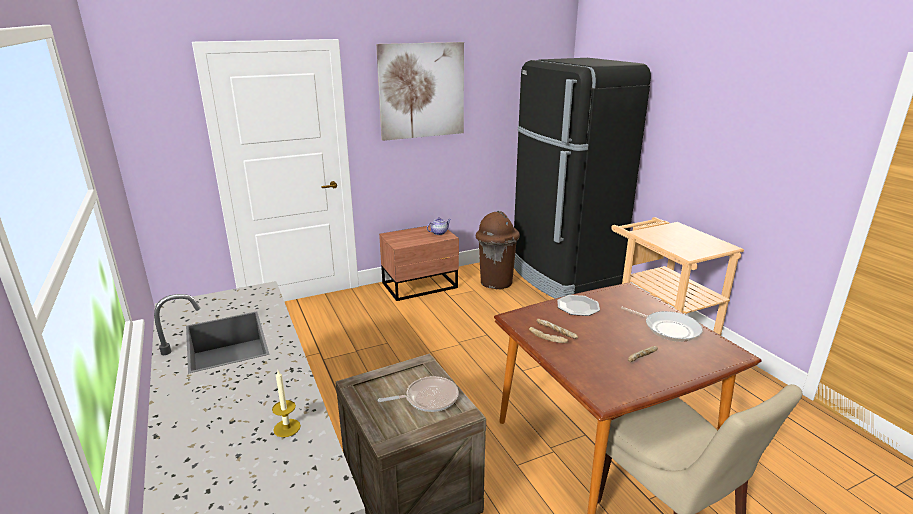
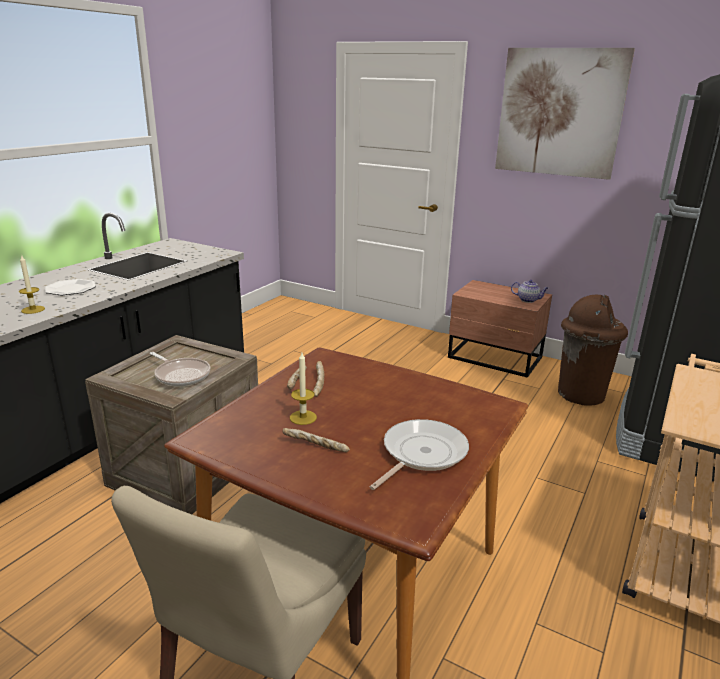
camera: 55 degrees right, 0 degrees up
plate [557,295,600,316] -> plate moved to [45,279,96,295]
frying pan [621,307,703,342] -> frying pan turned 150 degrees counterclockwise [370,419,469,490]
none -> candle [290,353,317,425]

